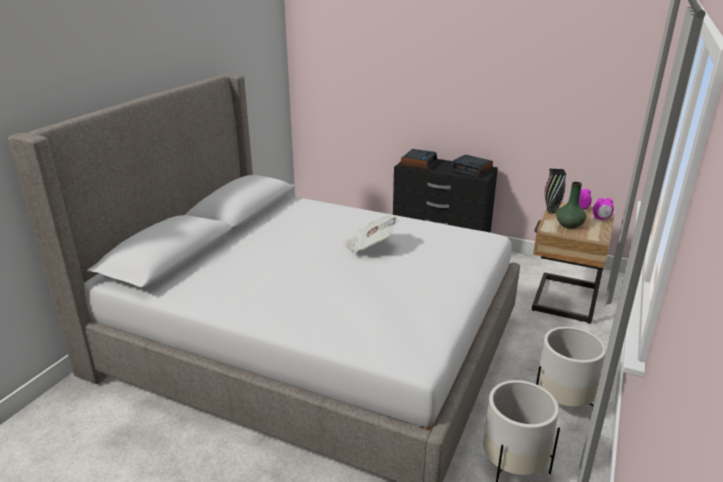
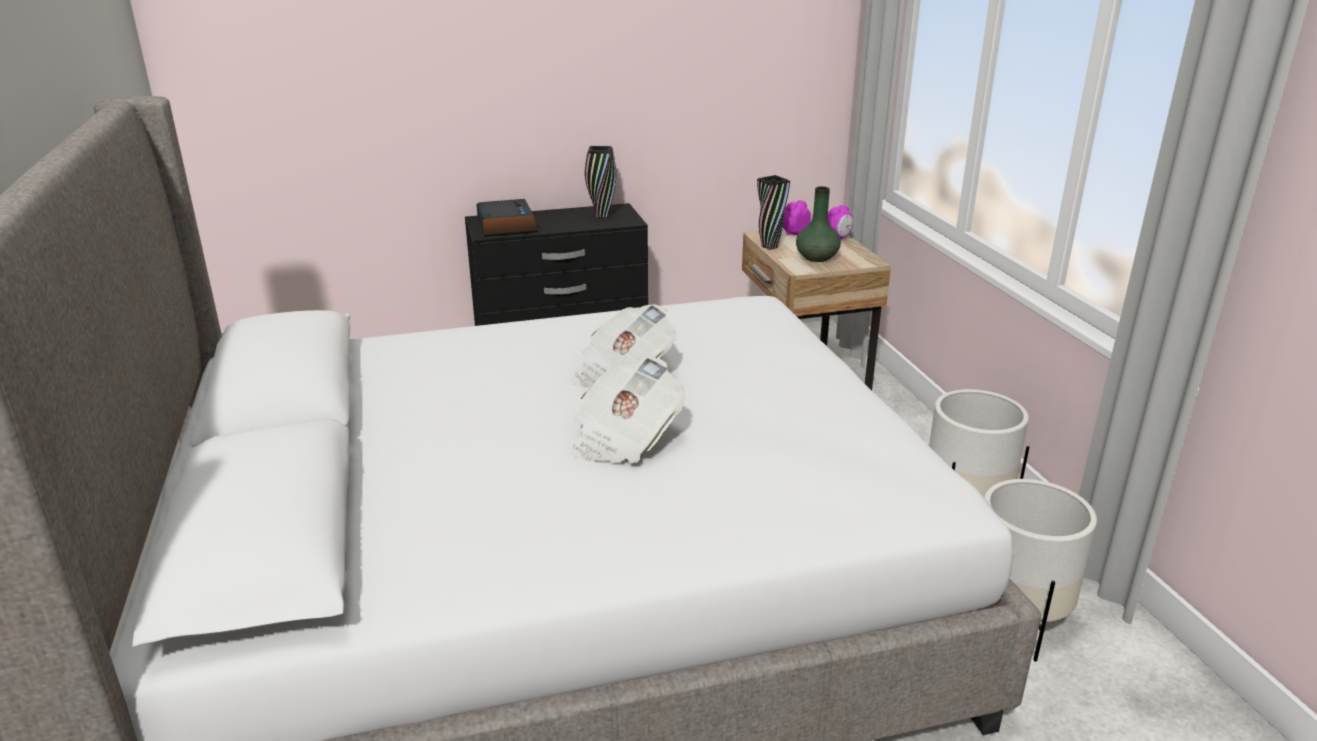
camera: 40 degrees left, 0 degrees up
alarm clock [451,155,493,178] -> black vase [585,146,616,218]
none -> newspaper [571,357,685,463]

